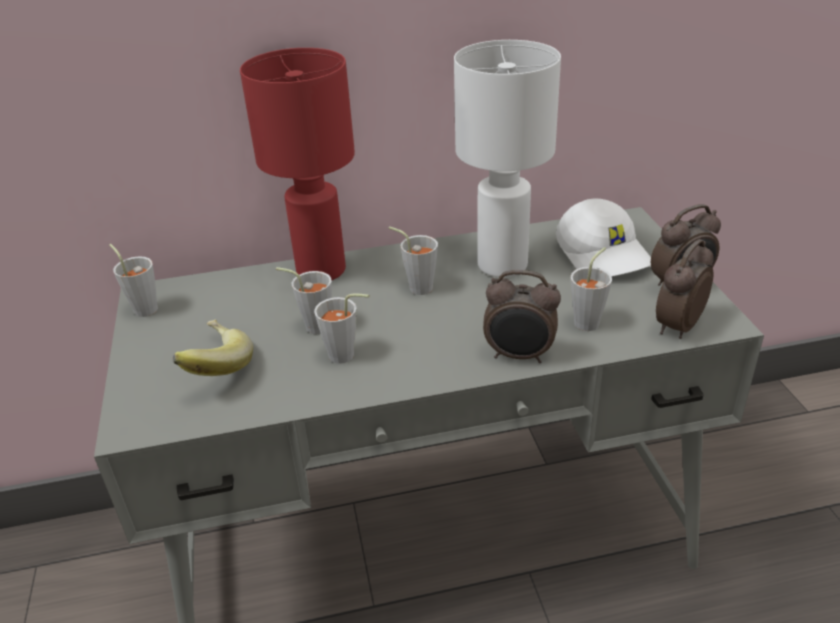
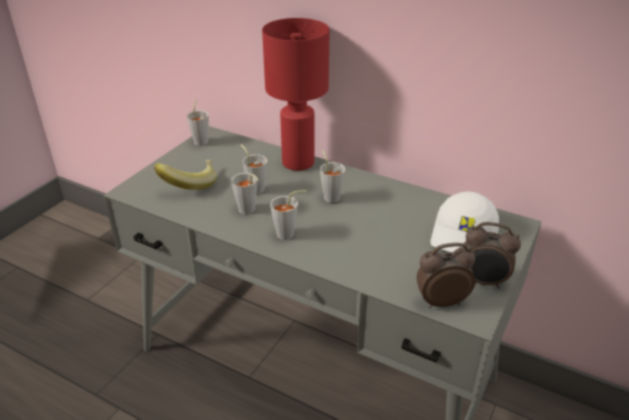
camera: 40 degrees right, 0 degrees up
white table lamp [454,40,561,278] -> none
alarm clock [483,270,561,363] -> none
grey cup [571,247,612,331] -> grey cup moved to [270,190,307,240]

